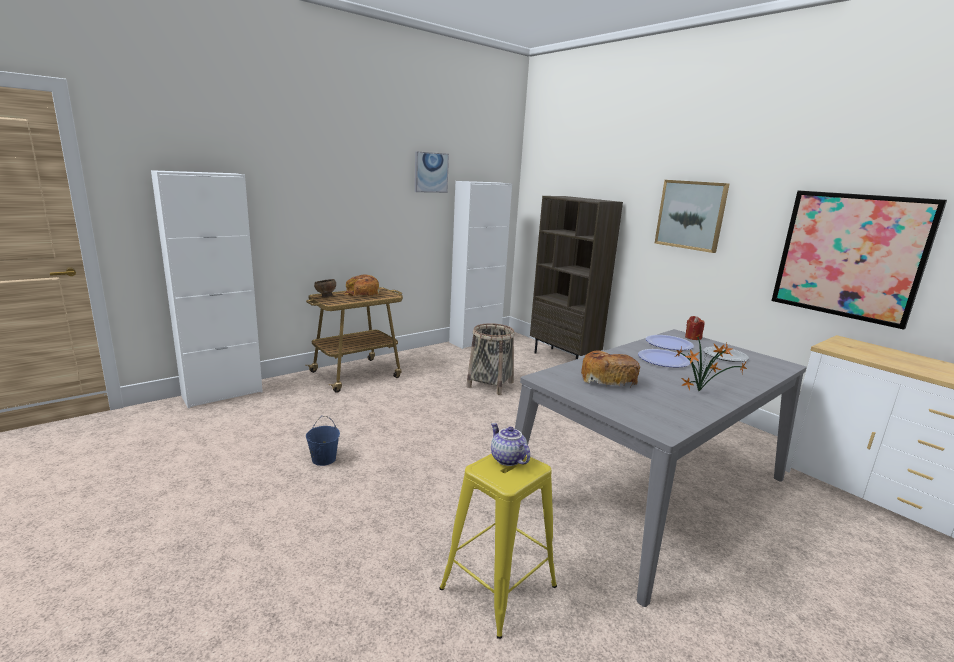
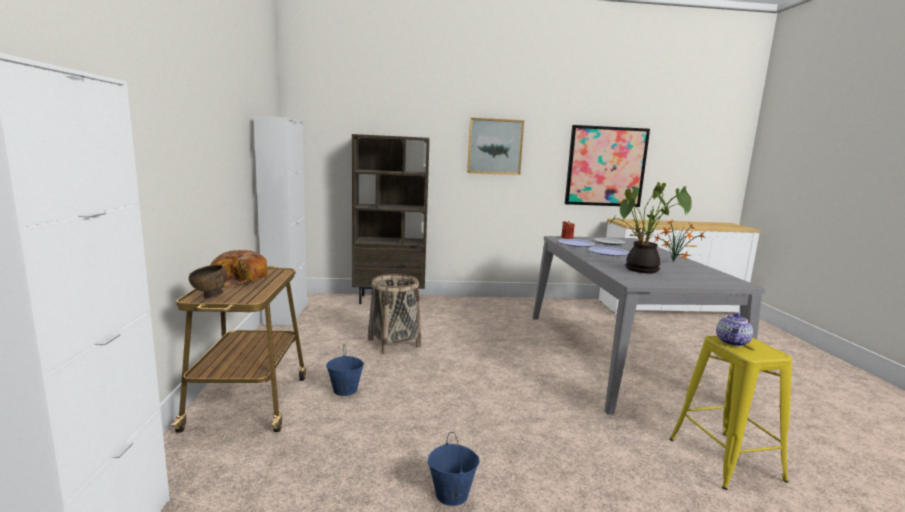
camera: 55 degrees left, 5 degrees down
picture [415,151,449,193] -> none
teapot [491,423,530,466] -> teapot turned 60 degrees counterclockwise [716,313,753,347]
bread [581,350,640,387] -> potted plant [610,182,692,273]
none -> blue bucket [326,346,364,396]

